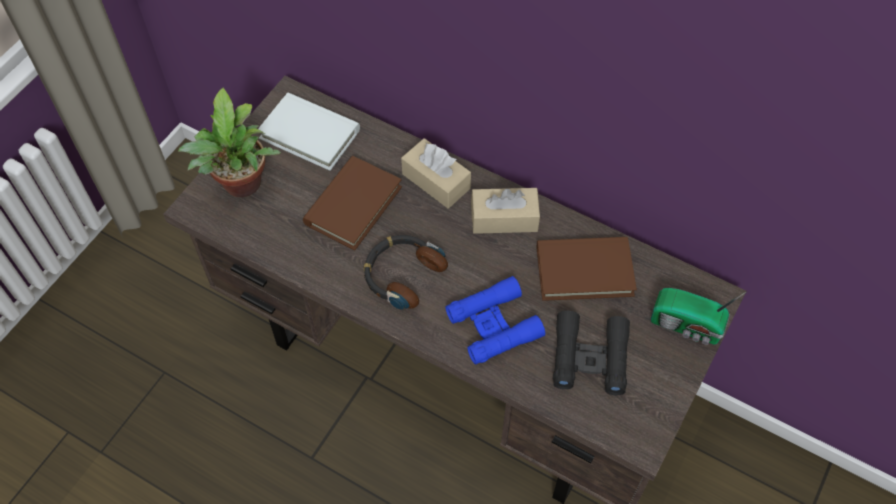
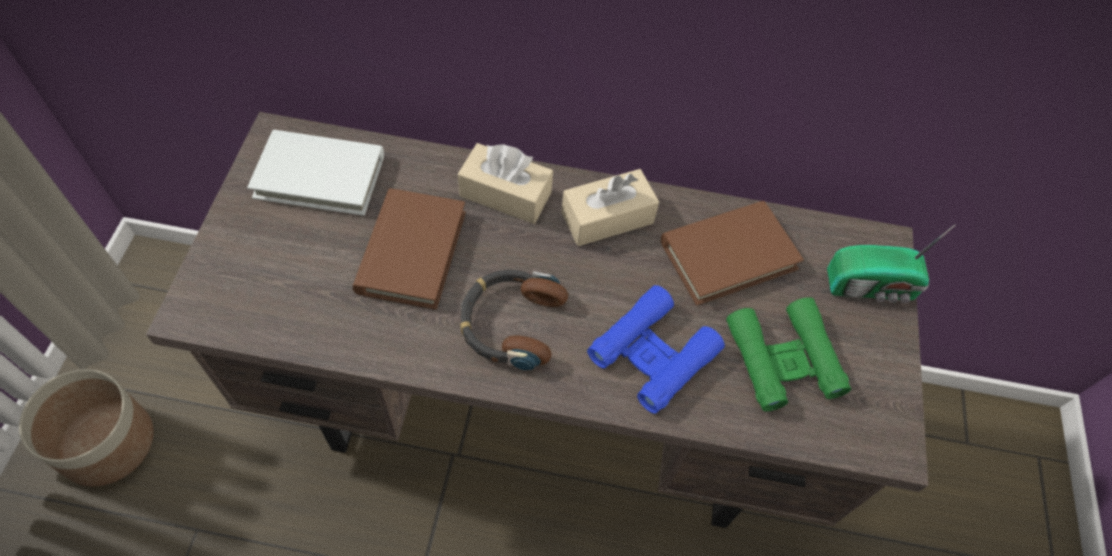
camera: 25 degrees left, 0 degrees up
potted plant [178,87,281,197] -> none
black binoculars [553,310,630,395] -> green binoculars [726,297,851,411]
none -> planter [19,369,153,486]

